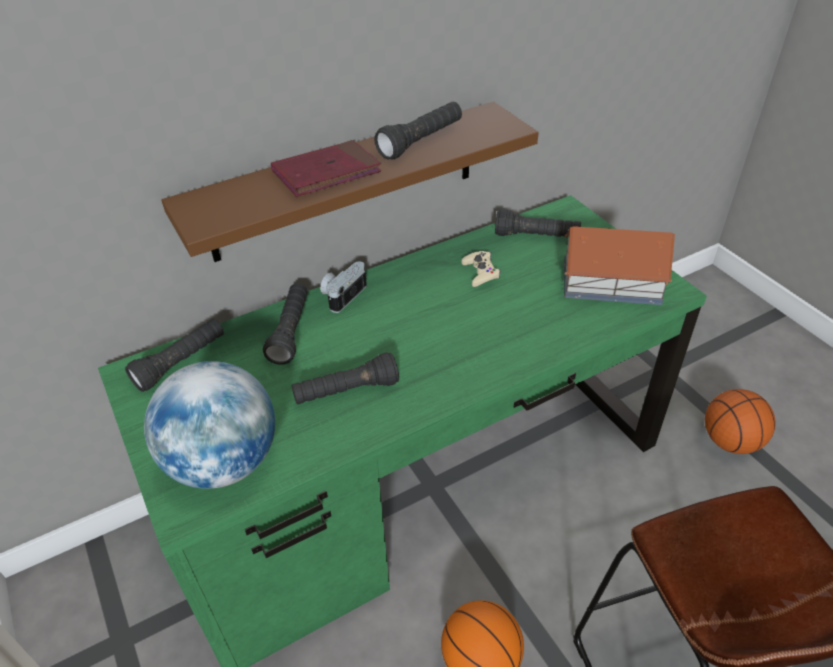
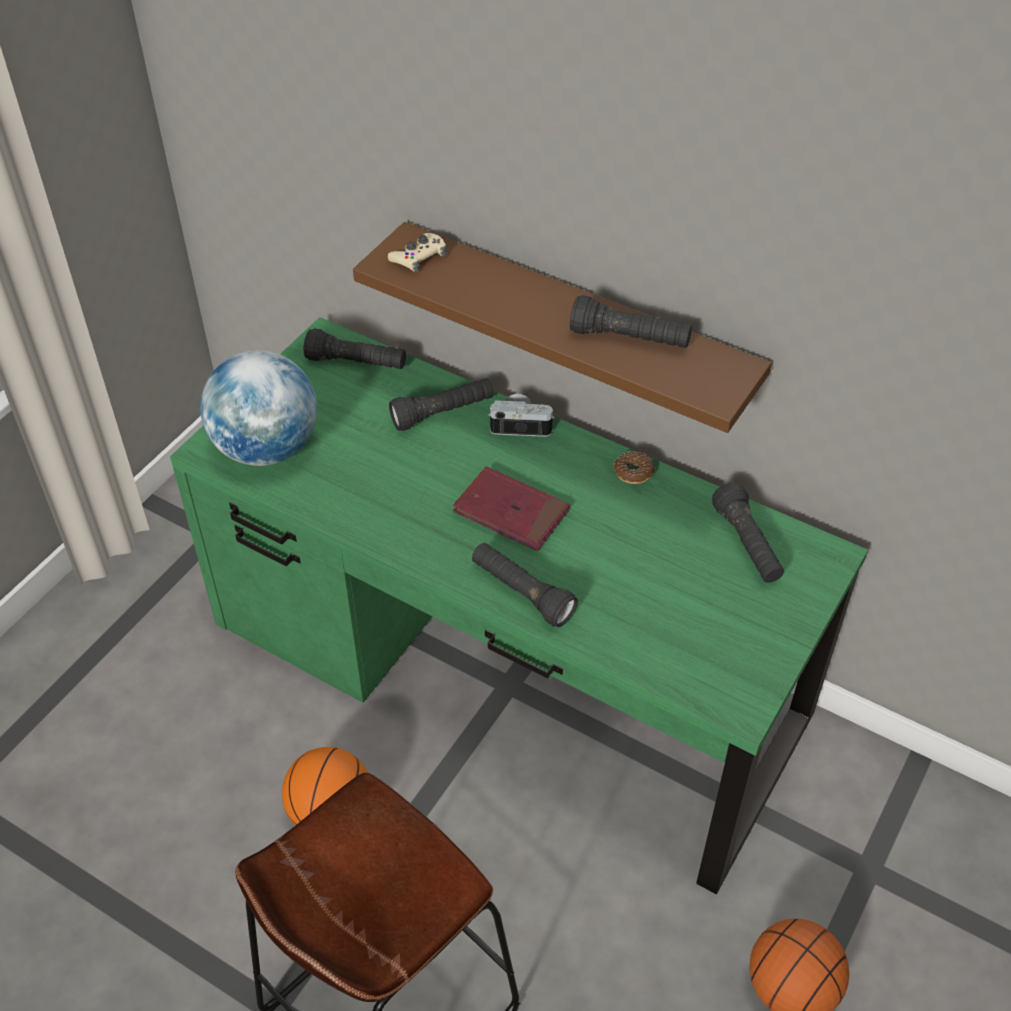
camera: 60 degrees right, 5 degrees up
red book [271,140,381,197] -> red book moved to [453,466,570,551]
black flashlight [292,352,399,404] -> black flashlight moved to [472,543,578,627]
beige game controller [461,251,501,287] -> beige game controller moved to [388,233,447,273]
toy house [564,226,675,305] -> none
none -> donut [614,451,654,484]

